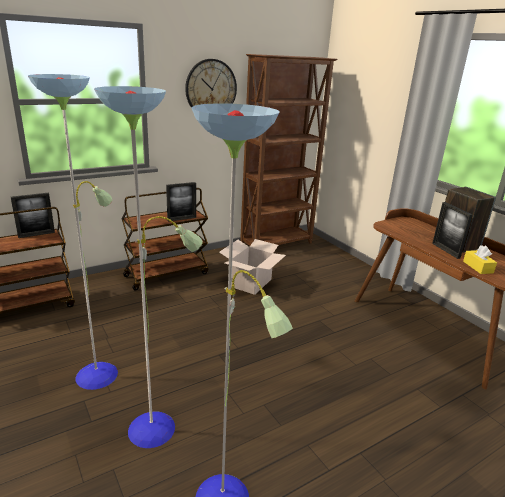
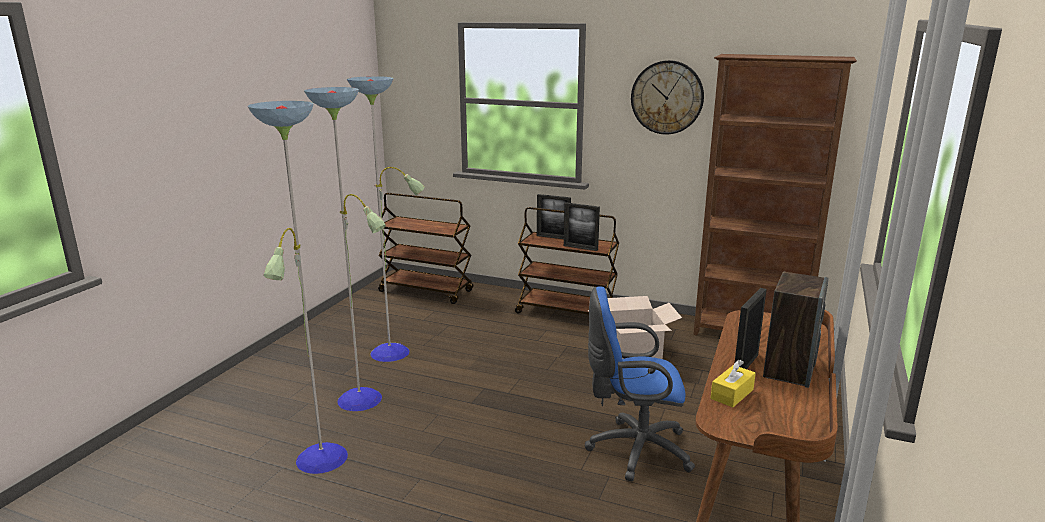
camera: 55 degrees right, 5 degrees down
picture frame [11,193,55,238] -> picture frame moved to [537,194,571,239]
none -> blue office chair [585,286,695,482]

